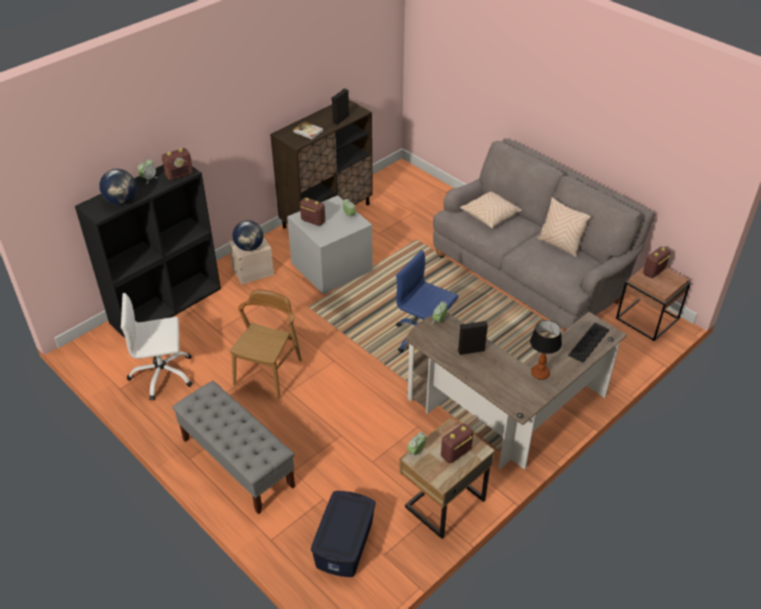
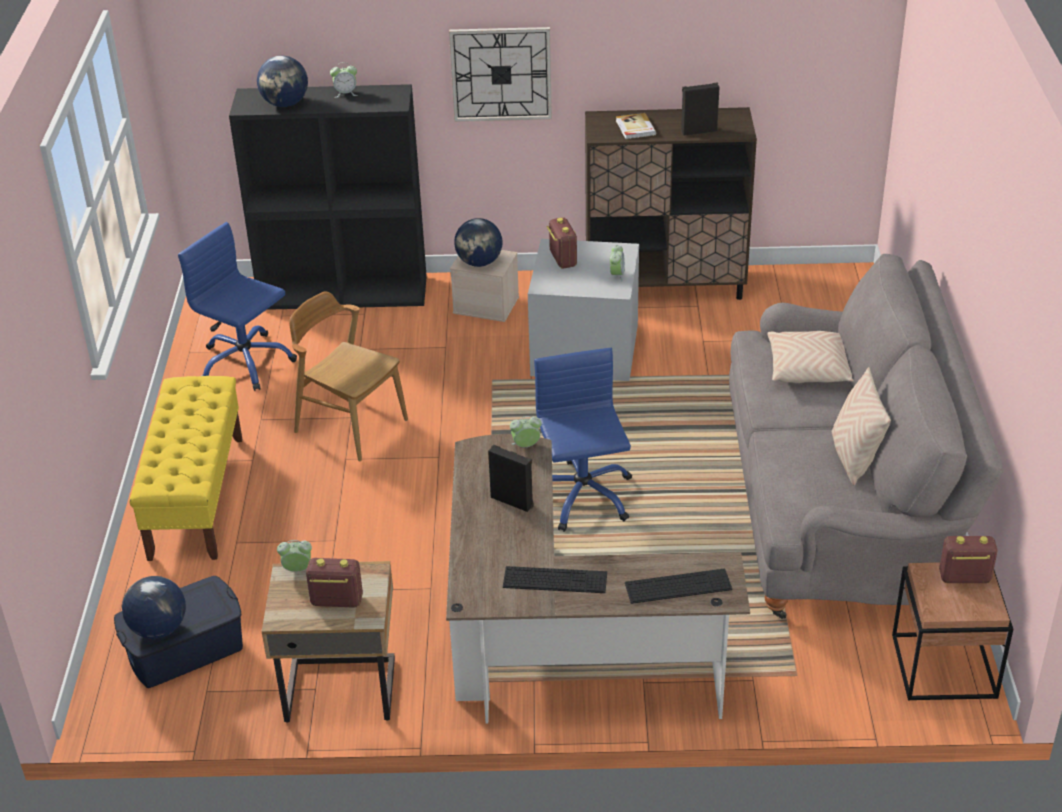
camera: 45 degrees right, 5 degrees down
white office chair [121,293,193,400] -> blue office chair [178,222,297,391]
radio [162,148,193,180] -> none
grey bench [173,381,295,514] -> yellow bench [129,376,242,561]
brown chair [230,289,302,399] -> brown chair turned 120 degrees counterclockwise [289,291,408,461]
table lamp [530,320,562,380] -> keyboard [503,566,607,593]
none -> globe [122,576,186,639]
none -> wall clock [449,27,552,122]

